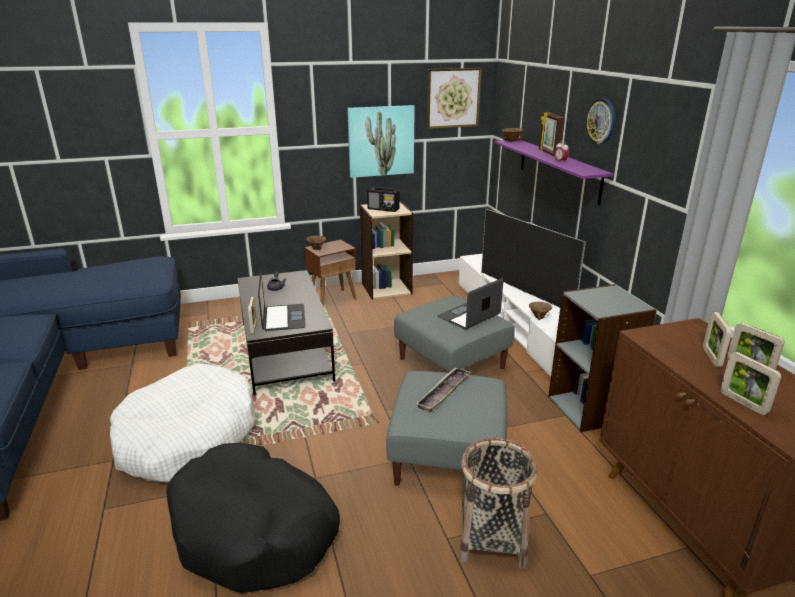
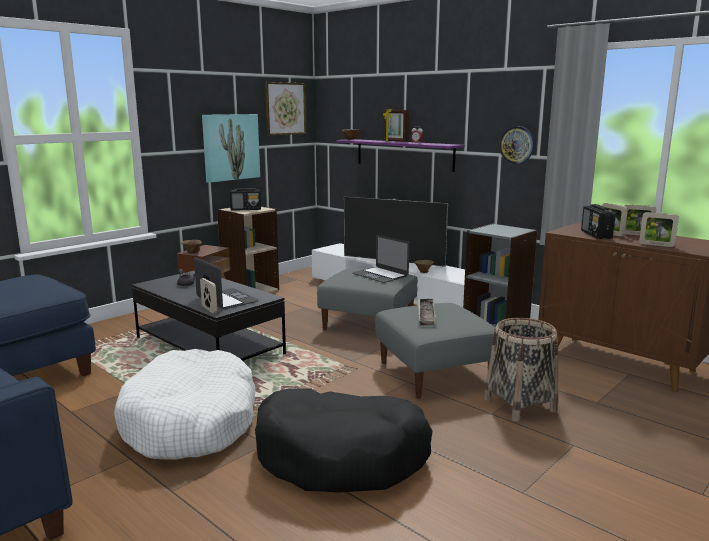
camera: 30 degrees left, 10 degrees down
laptop [437,278,504,330] -> laptop turned 60 degrees counterclockwise [352,235,409,283]
wall clock [585,98,615,144] -> wall clock moved to [499,126,534,164]
none -> radio [581,204,615,239]

